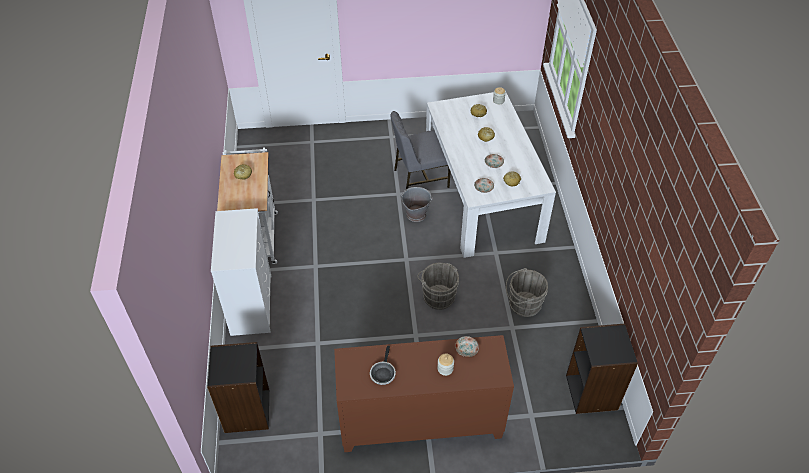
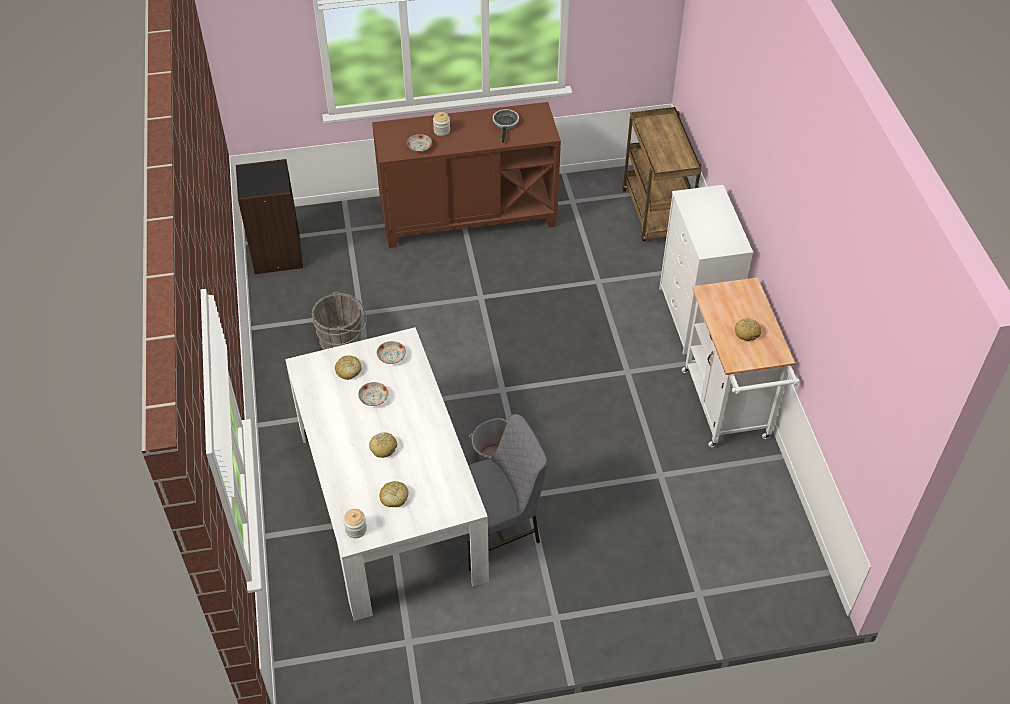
camera: 175 degrees right, 0 degrees up
black bookcase [207,342,269,433] -> brown cart [622,107,702,241]
grey bucket [417,263,459,310] -> none

